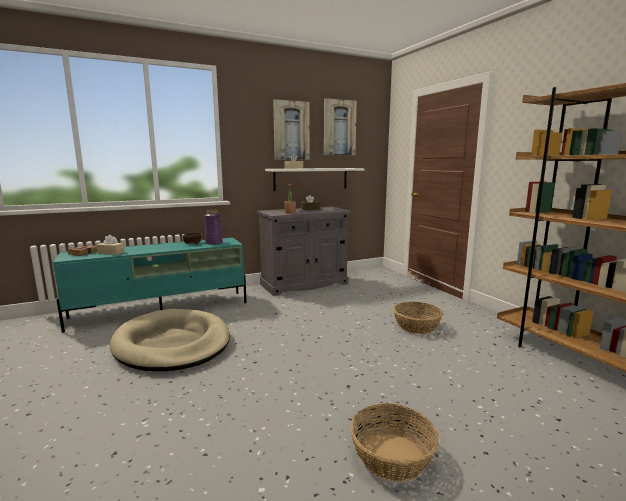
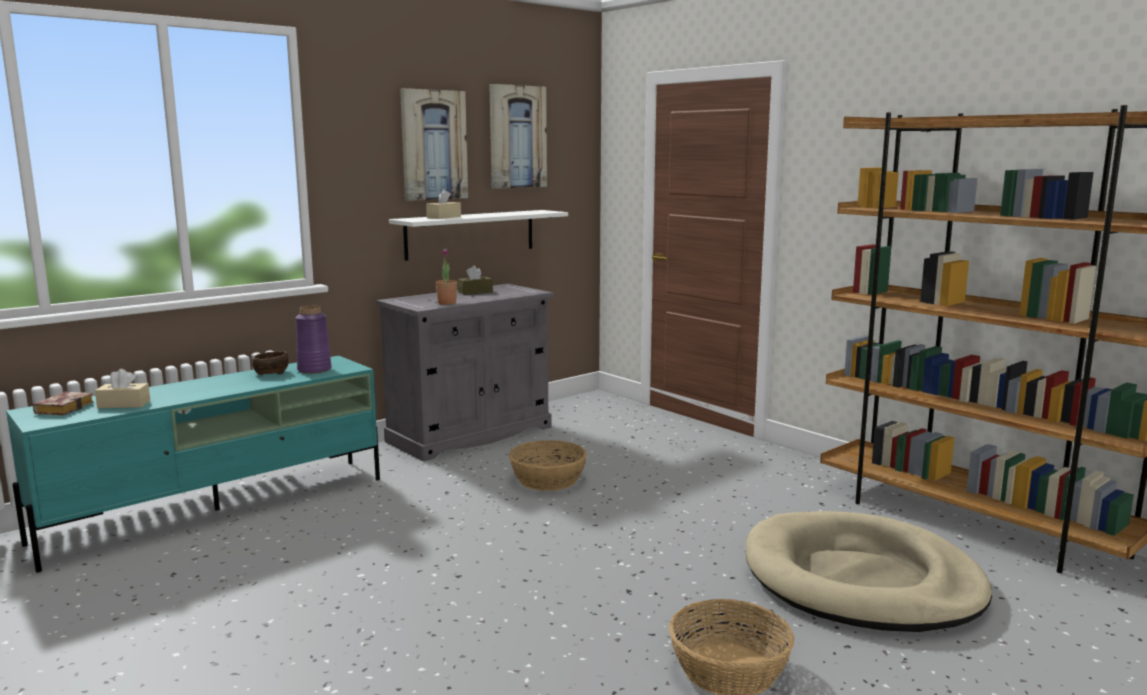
camera: 15 degrees left, 0 degrees up
beige dog bed [110,309,230,371] -> beige dog bed moved to [746,511,992,632]
basket [393,302,443,334] -> basket moved to [509,440,587,491]

